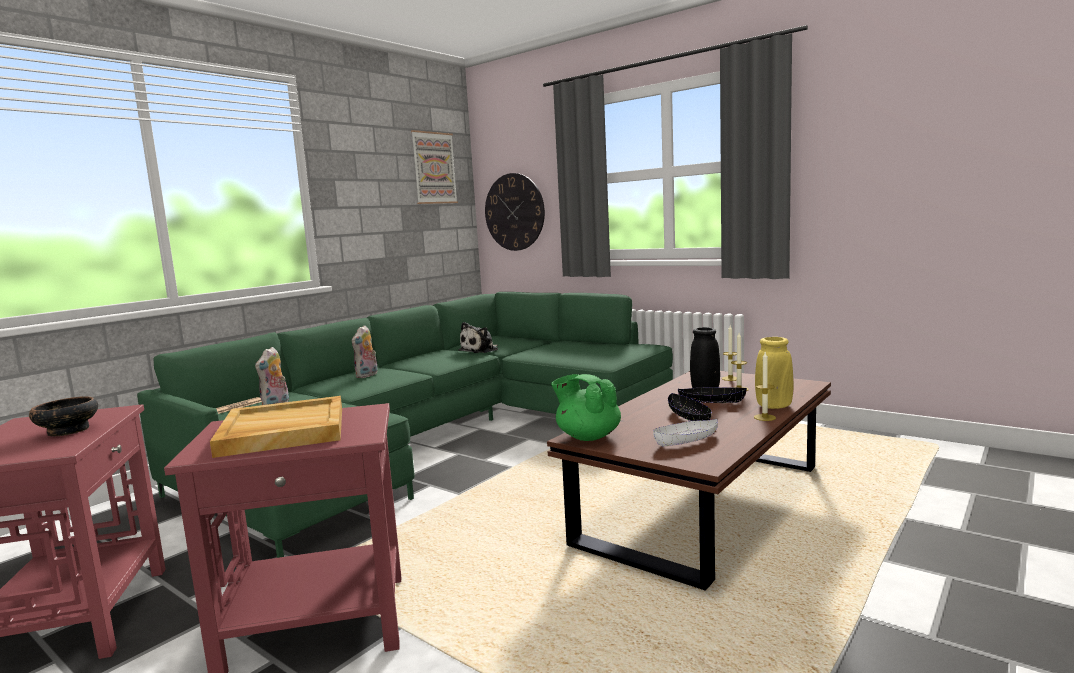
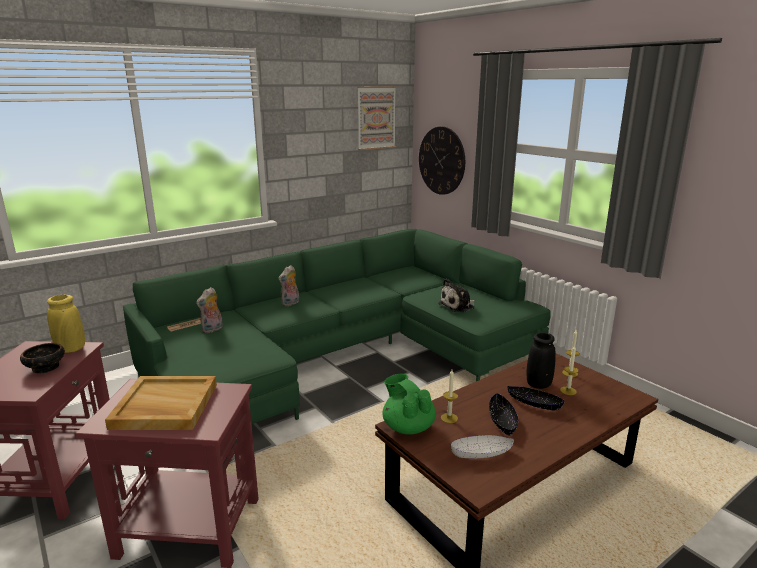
camera: 15 degrees right, 10 degrees up
plush toy [458,322,498,353] -> plush toy moved to [438,279,475,312]
candle [754,352,776,421] -> candle moved to [441,370,458,423]
yellow vase [755,337,794,409] -> yellow vase moved to [47,295,85,353]

